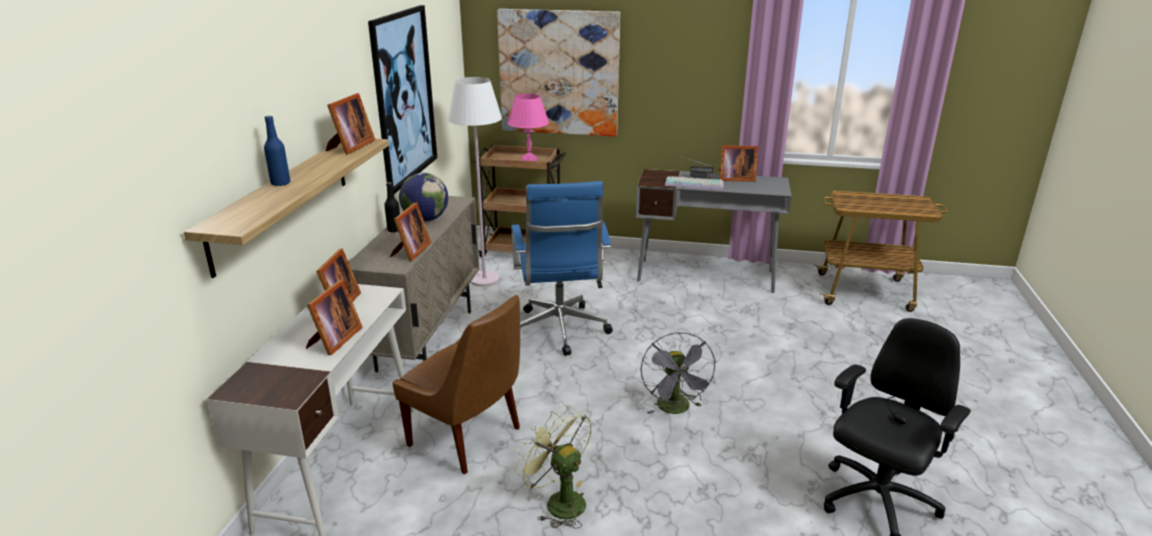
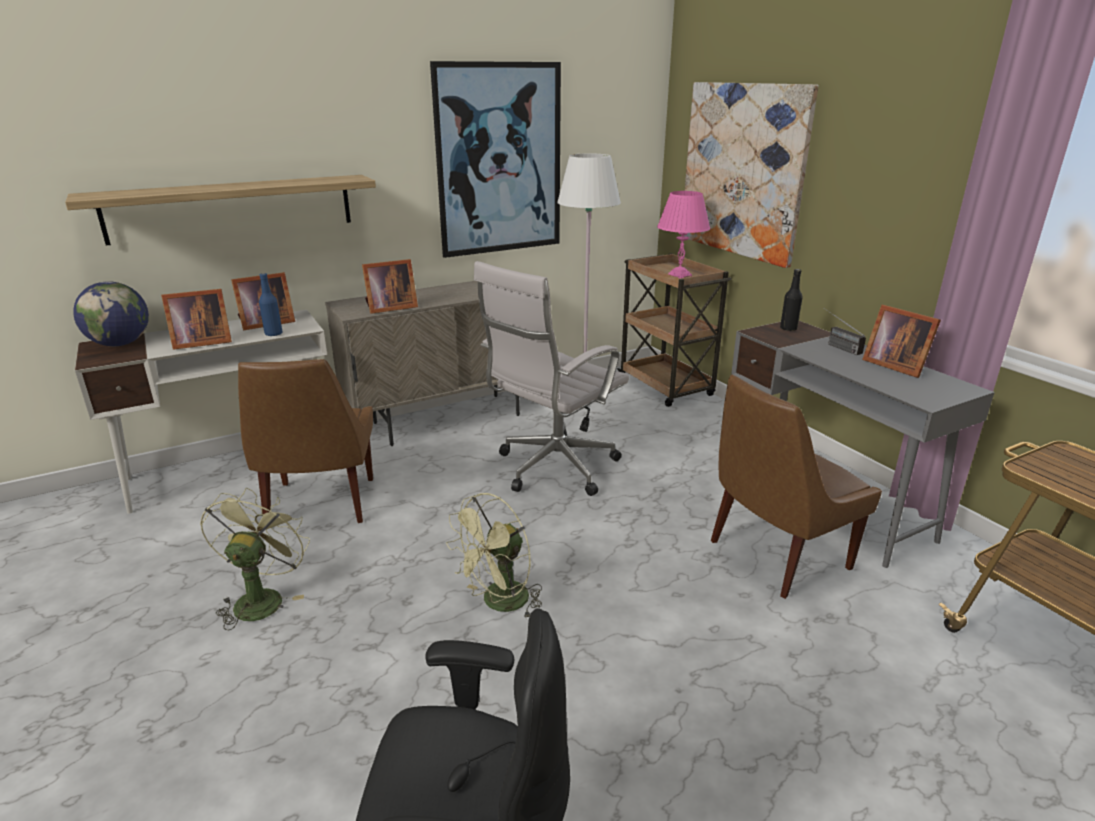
camera: 50 degrees right, 0 degrees up
blue bottle [264,116,290,186] -> blue bottle moved to [259,273,283,336]
picture frame [326,93,375,155] -> none
black bottle [384,182,400,233] -> black bottle moved to [780,269,803,331]
globe [399,173,448,222] -> globe moved to [73,281,149,346]
blue office chair [511,181,613,356] -> white office chair [474,261,629,496]
grey fan [641,332,717,414] -> green fan [446,493,542,617]
keyboard [665,176,724,190] -> none
none -> brown chair [711,375,882,599]

